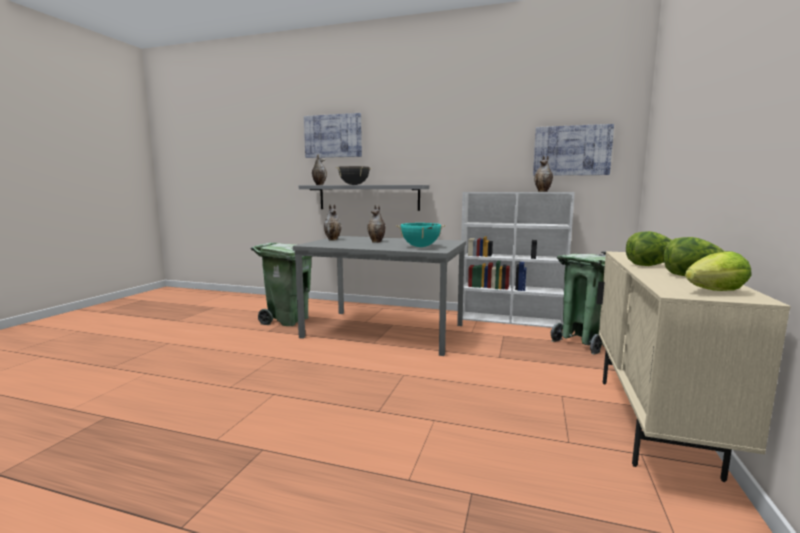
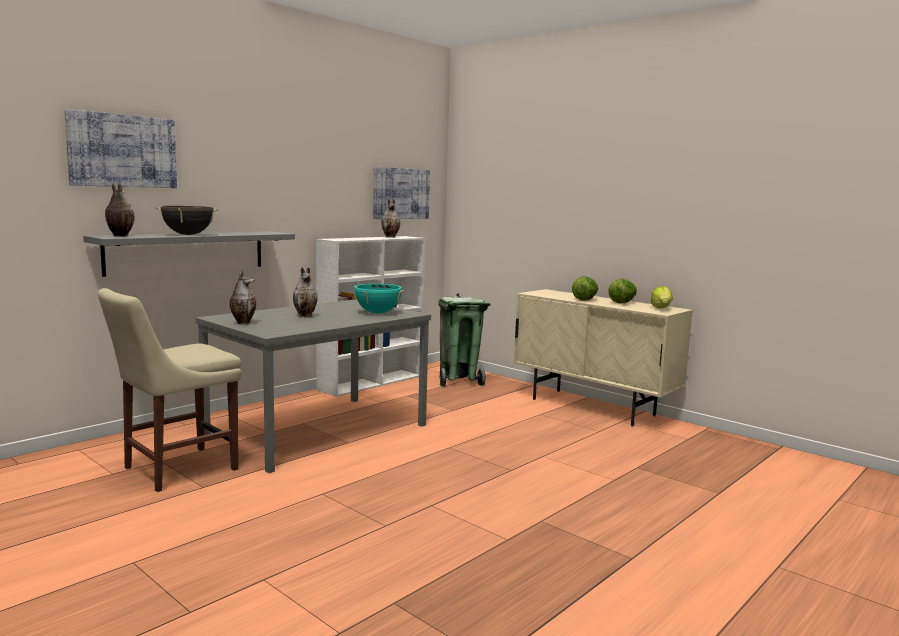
camera: 65 degrees left, 0 degrees up
green trash can [251,242,313,326] -> beige chair [98,288,241,492]

